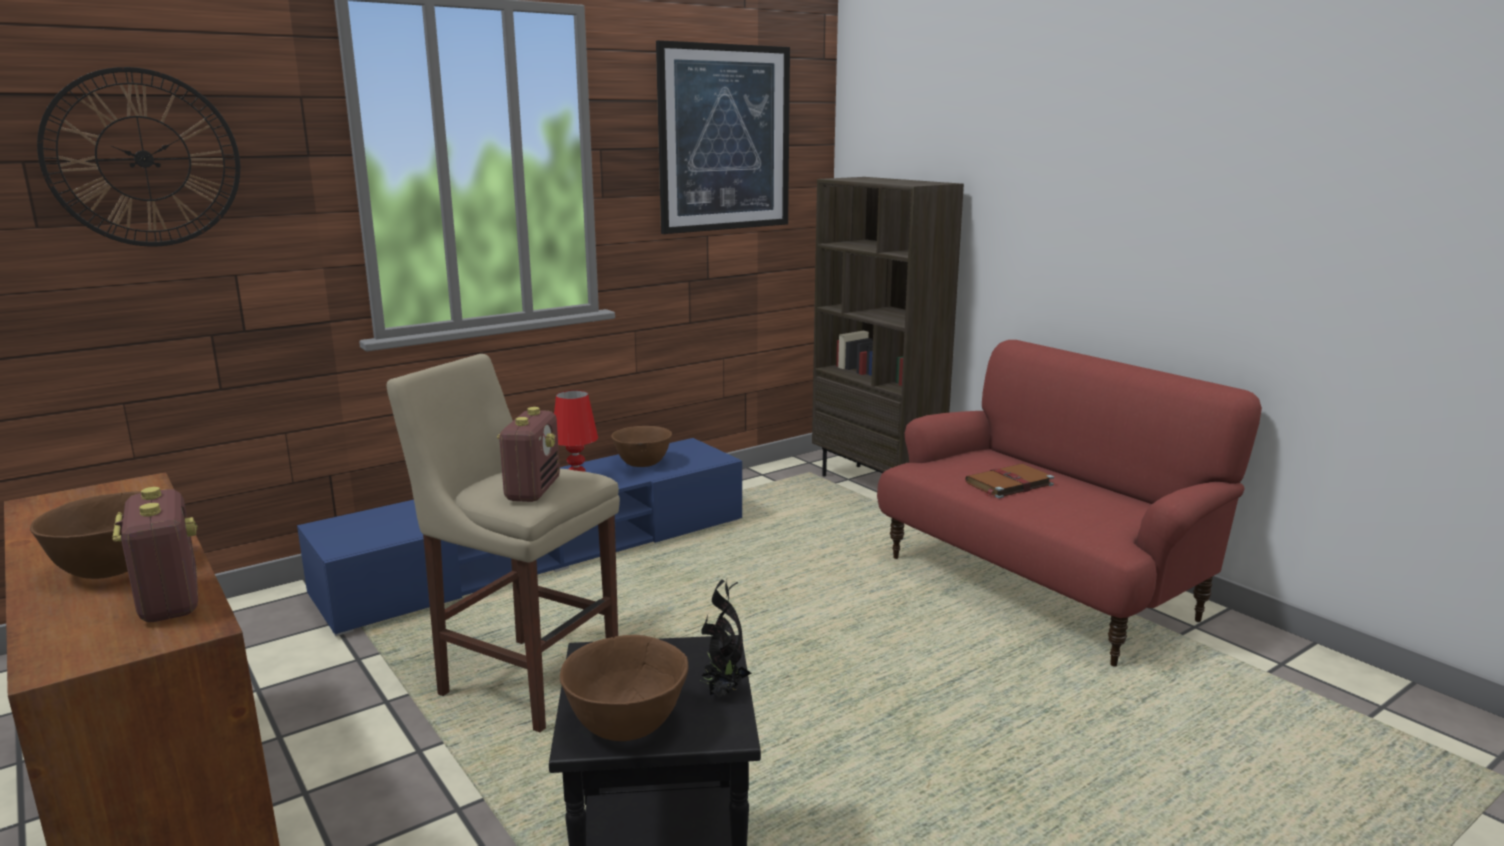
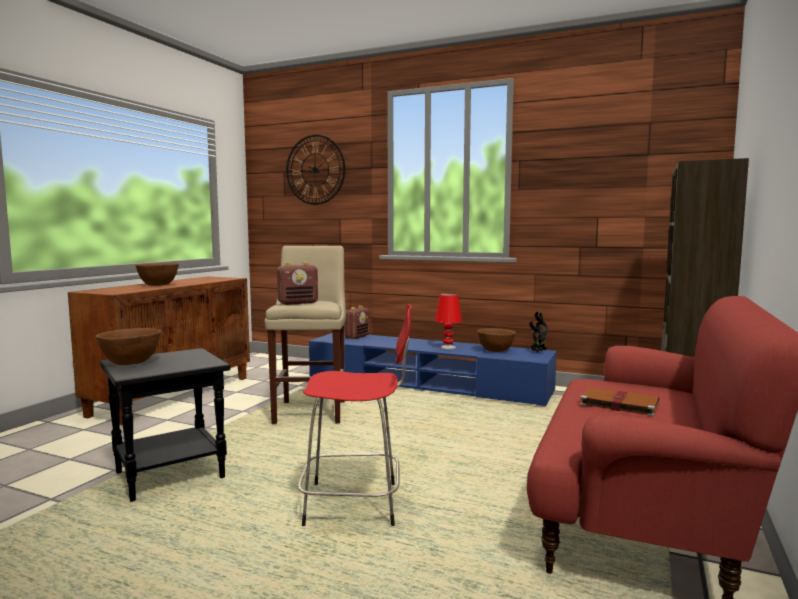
camera: 60 degrees right, 10 degrees down
radio [112,487,198,622] -> radio moved to [344,306,370,339]
picture [656,40,790,234] -> none
potted plant [701,579,751,697] -> potted plant moved to [529,312,548,353]
none -> red stool [298,304,412,526]

